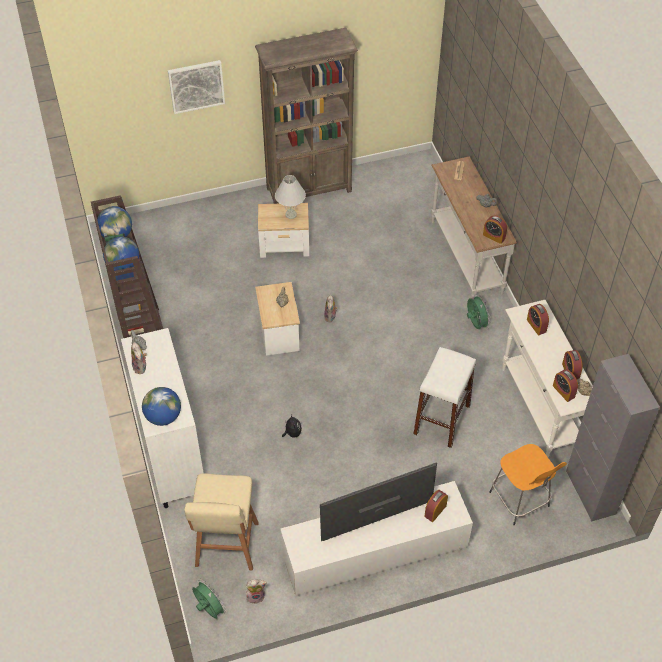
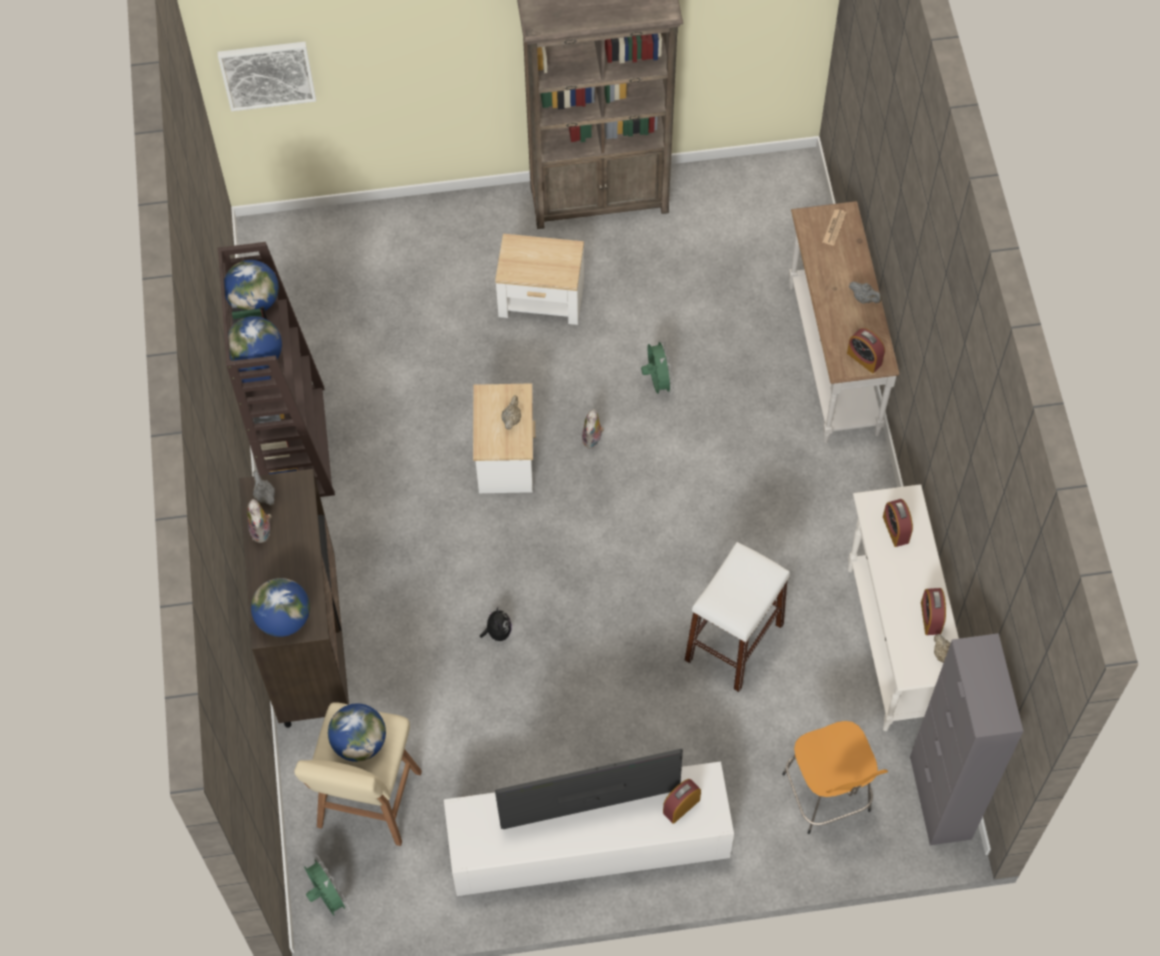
camera: 10 degrees right, 10 degrees up
white cabinet [121,328,204,508] -> brown cabinet [239,469,349,728]
picture [168,60,225,114] -> picture moved to [217,42,316,111]
plush toy [246,579,267,604] -> none
white table lamp [275,175,306,219] -> none
green fan [467,294,491,329] -> green fan moved to [641,338,674,395]
alarm clock [553,369,578,402] -> none
none -> globe [328,703,386,762]

